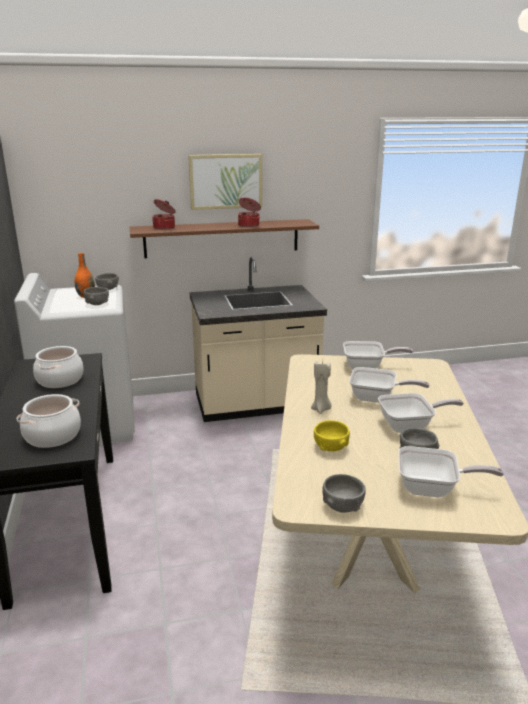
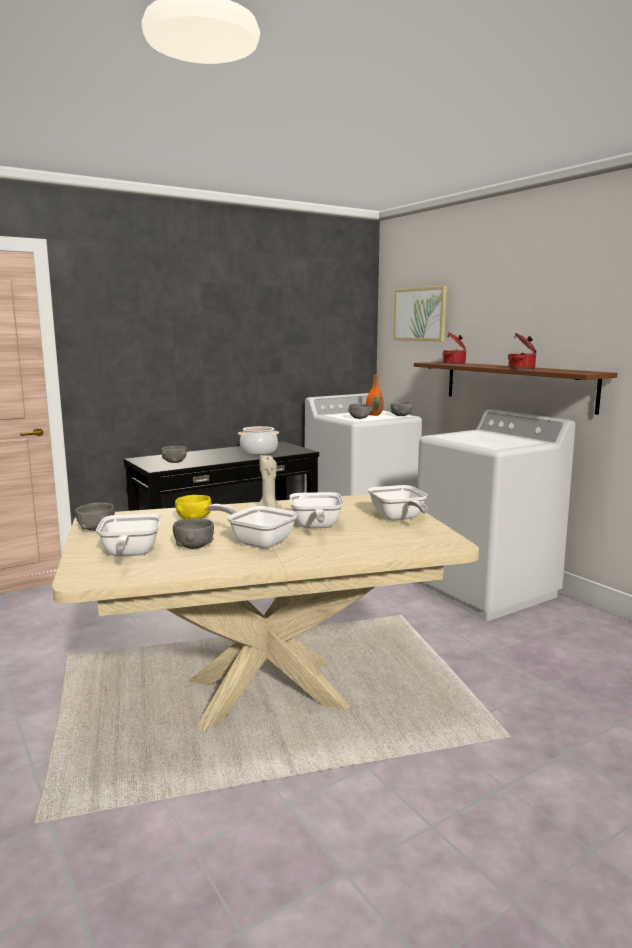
camera: 70 degrees right, 10 degrees down
cooking pot [16,394,81,448] -> grey bowl [161,446,187,463]
picture [188,154,262,210] -> picture moved to [393,286,447,341]
beige counter [190,256,327,422] -> white washing machine [417,409,575,621]
frying pan [378,393,464,433] -> frying pan turned 150 degrees clockwise [207,504,298,549]

